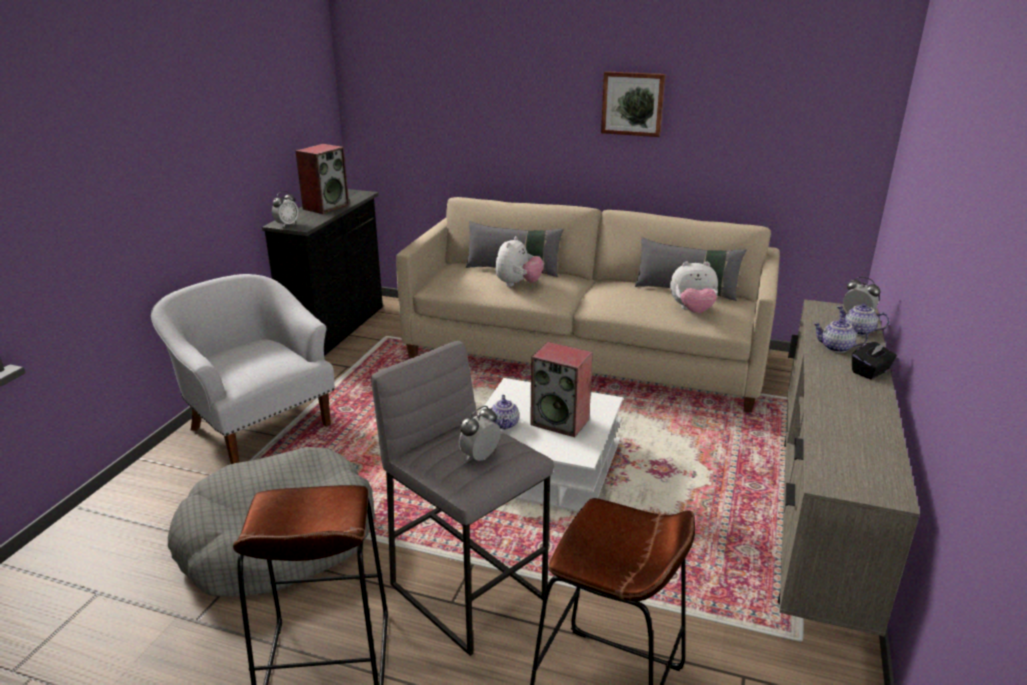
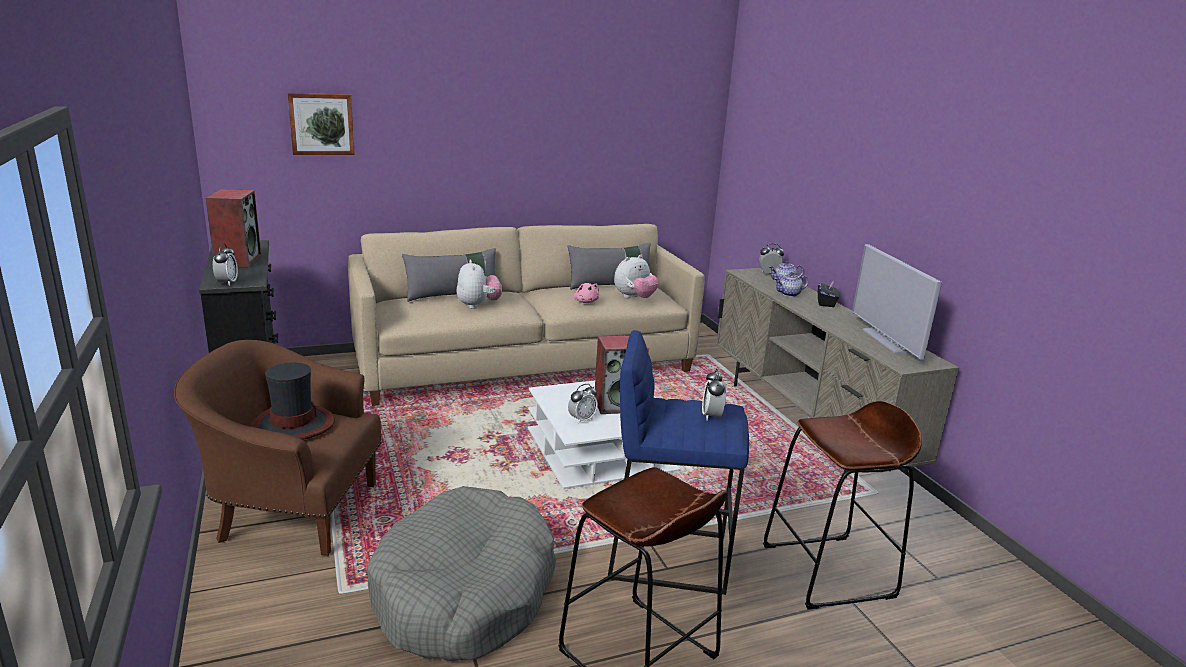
camera: 40 degrees left, 5 degrees down
white armchair [151,274,335,464] -> brown armchair [174,340,382,556]
grey stool [371,341,554,656] -> blue stool [608,330,749,595]
teapot [491,395,519,429] -> alarm clock [568,384,598,424]
picture [601,71,665,137] -> picture moved to [288,93,355,155]
none -> hat [251,363,335,440]
none -> pink plush toy [574,283,599,303]
none -> television [852,244,942,360]

